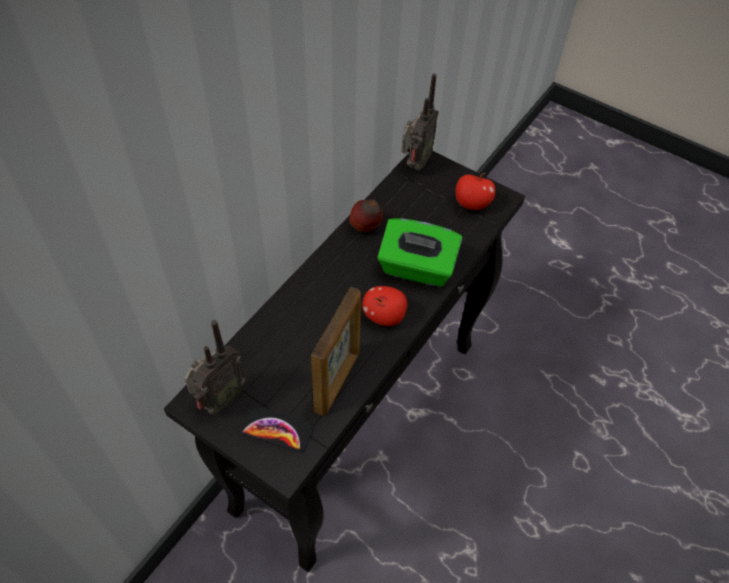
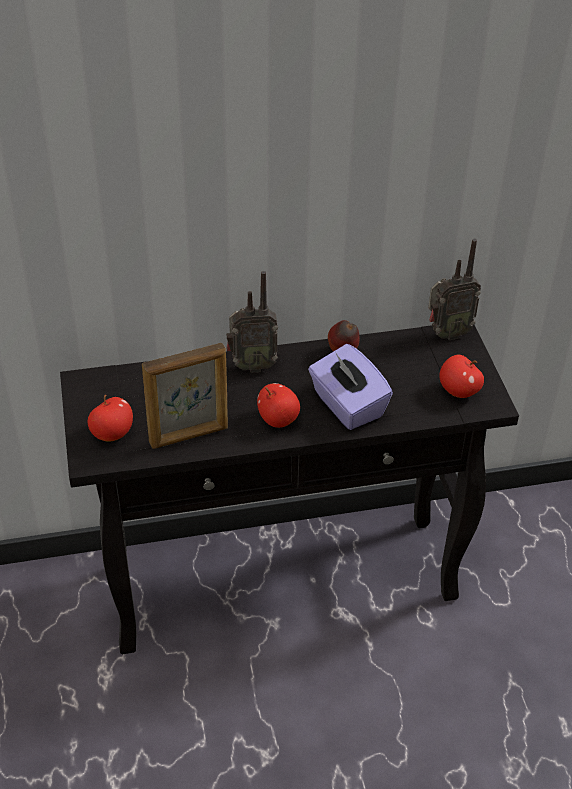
camera: 45 degrees right, 10 degrees down
radio [184,320,245,414] -> radio moved to [226,271,278,373]
phone [240,405,314,452] -> apple [88,395,133,442]
green tissue box [377,218,462,287] -> purple tissue box [308,344,393,430]

